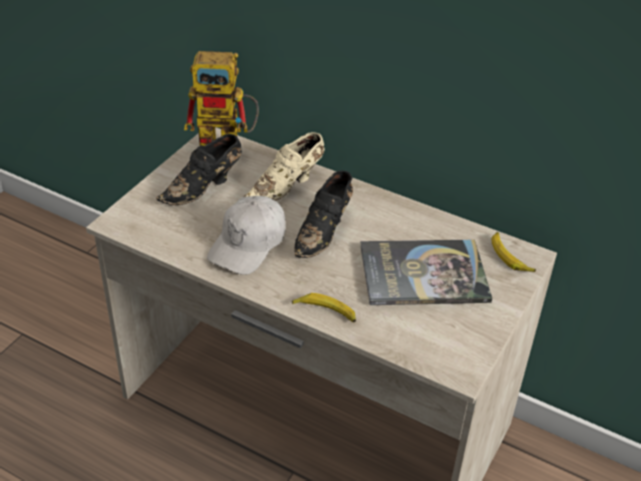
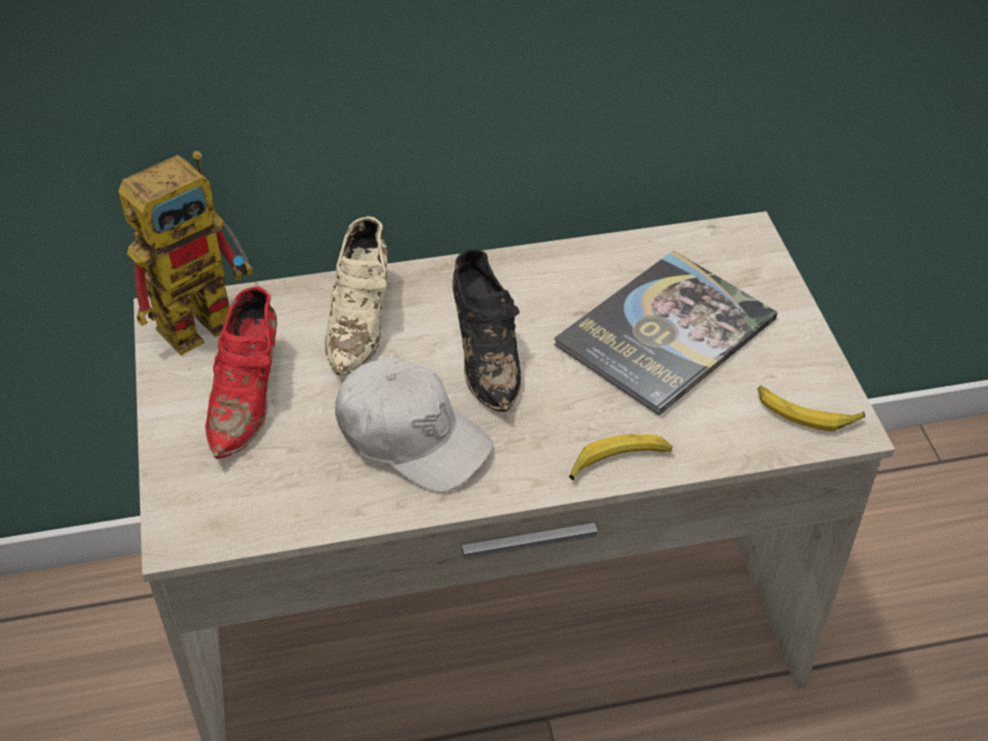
camera: 40 degrees left, 5 degrees up
black shoe [156,134,242,205] -> red shoe [205,286,277,459]
white cap [207,196,286,275] -> white cap turned 45 degrees counterclockwise [335,358,493,493]
banana [491,232,536,272] -> banana moved to [757,386,865,431]

